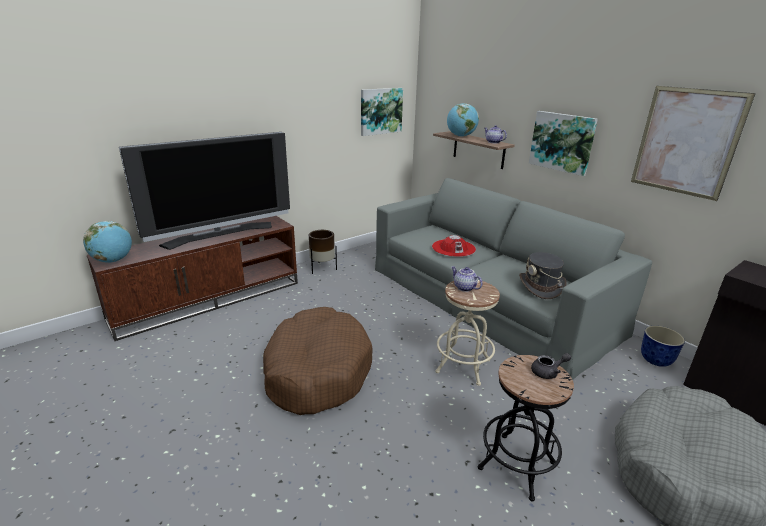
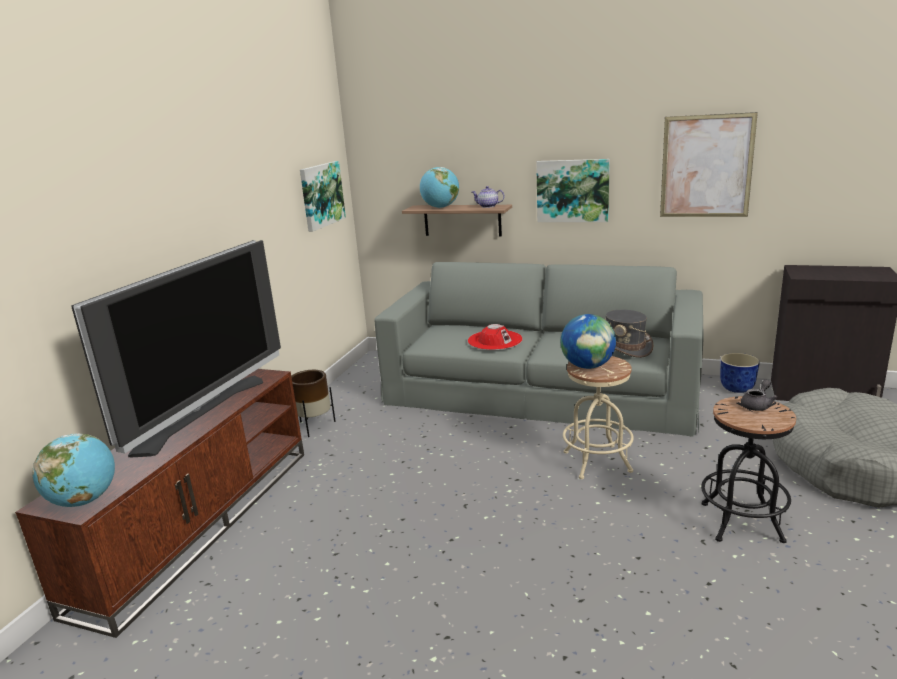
camera: 30 degrees left, 5 degrees down
brown dog bed [263,307,372,415] -> none
teapot [451,266,483,292] -> globe [561,314,616,369]

